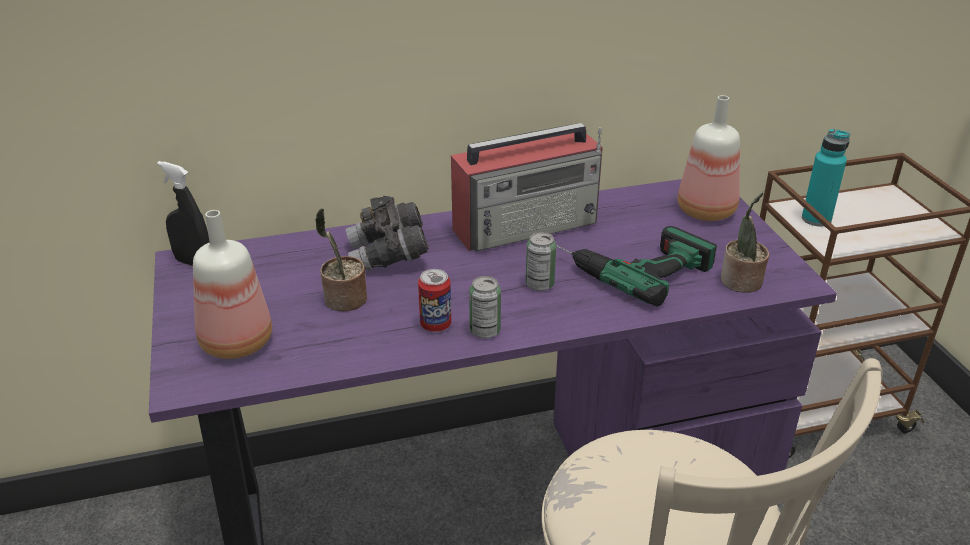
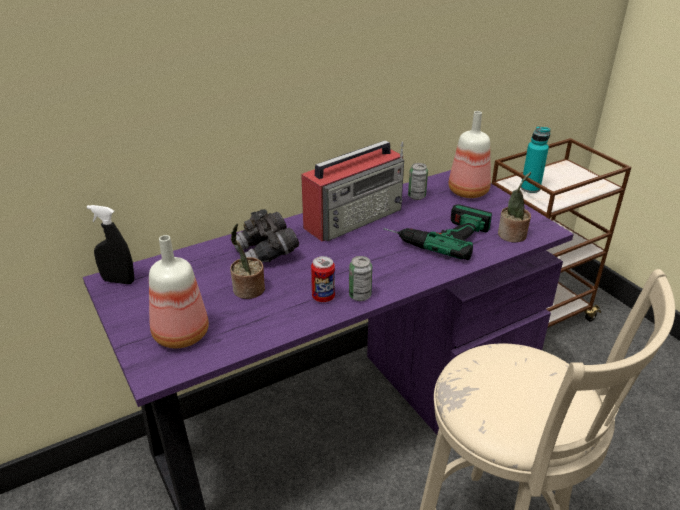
camera: 15 degrees left, 0 degrees up
can [526,232,556,291] -> can moved to [408,163,428,200]

